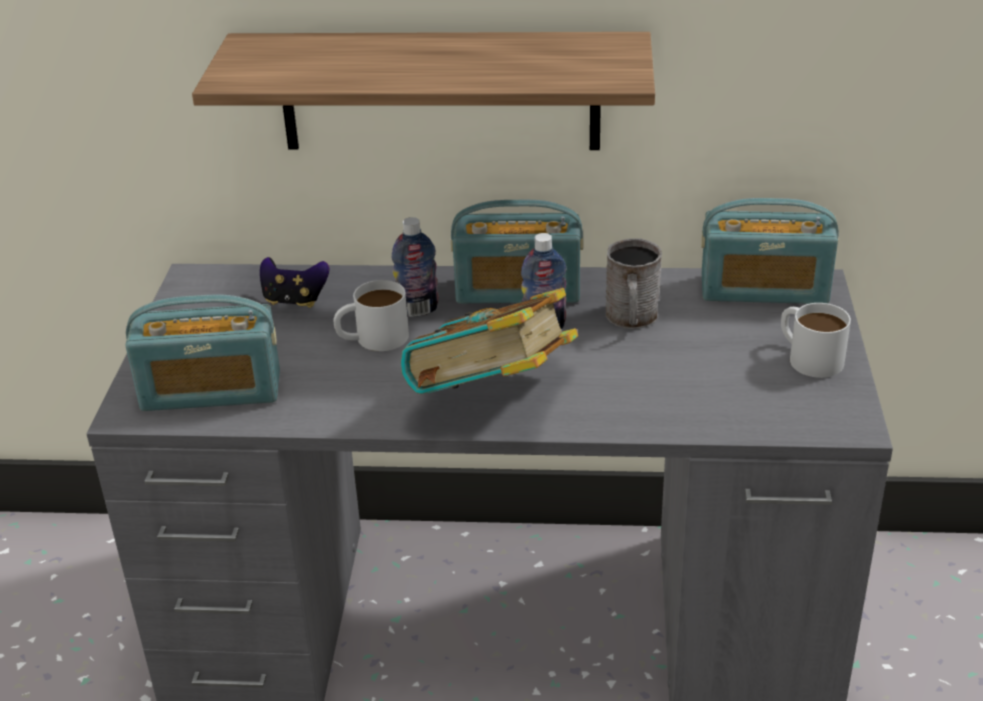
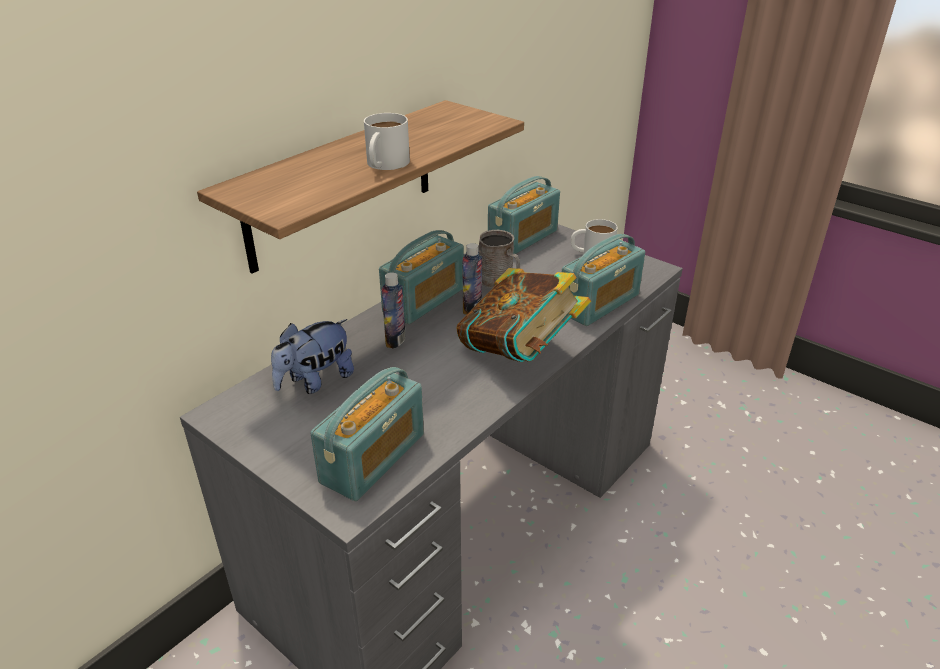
camera: 55 degrees left, 0 degrees up
game controller [260,257,329,308] -> plush toy [271,319,354,394]
white mug [333,280,409,351] -> white mug moved to [364,113,410,170]
none -> radio [562,234,645,326]

